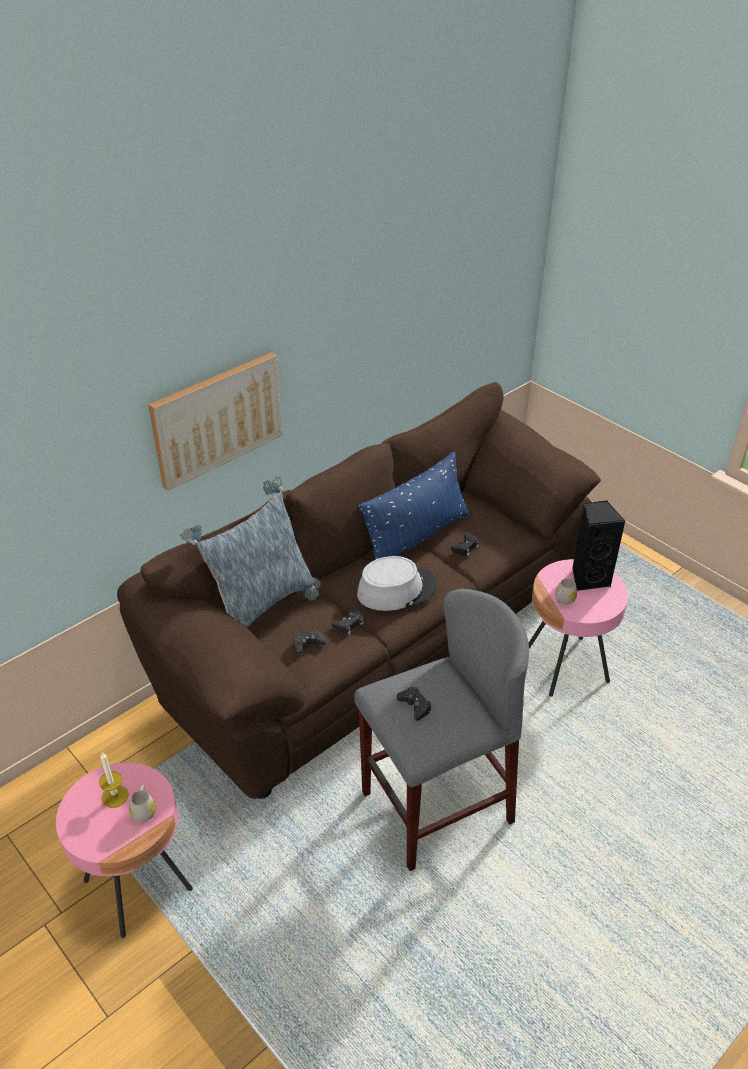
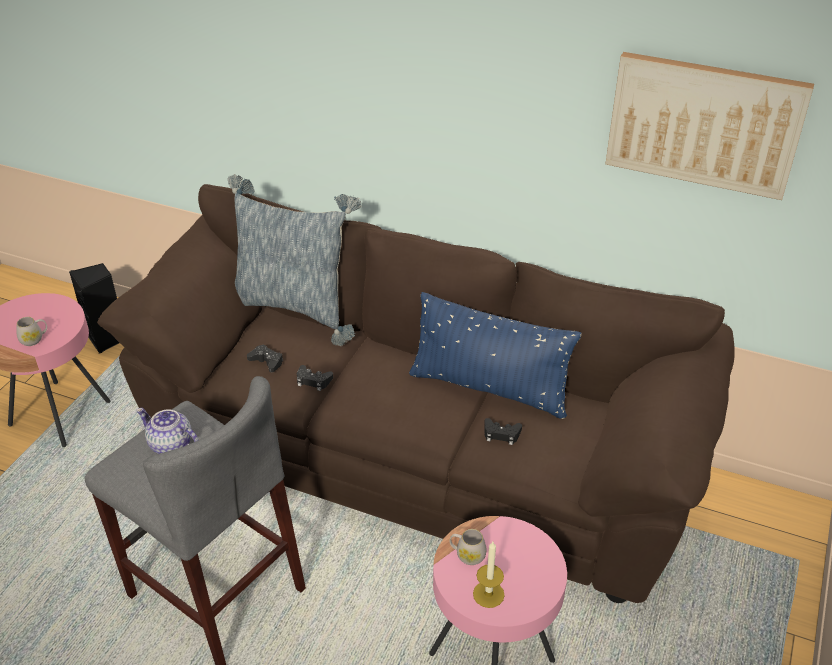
camera: 65 degrees right, 0 degrees up
candle [99,753,129,808] -> candle moved to [473,542,505,608]
picture [148,353,283,491] -> picture moved to [605,52,814,200]
grey hat [357,556,437,611] -> none
black game controller [397,687,432,721] -> teapot [136,408,198,454]
black speaker [572,500,625,591] -> black speaker moved to [69,263,119,354]

